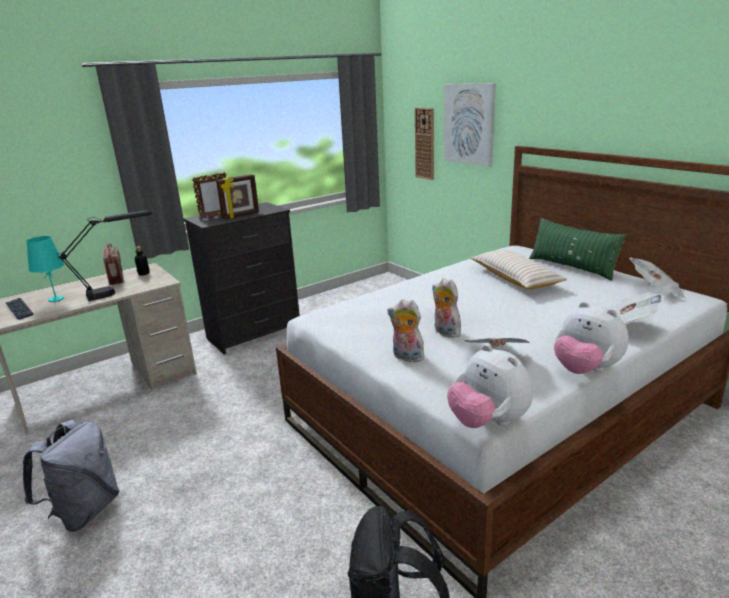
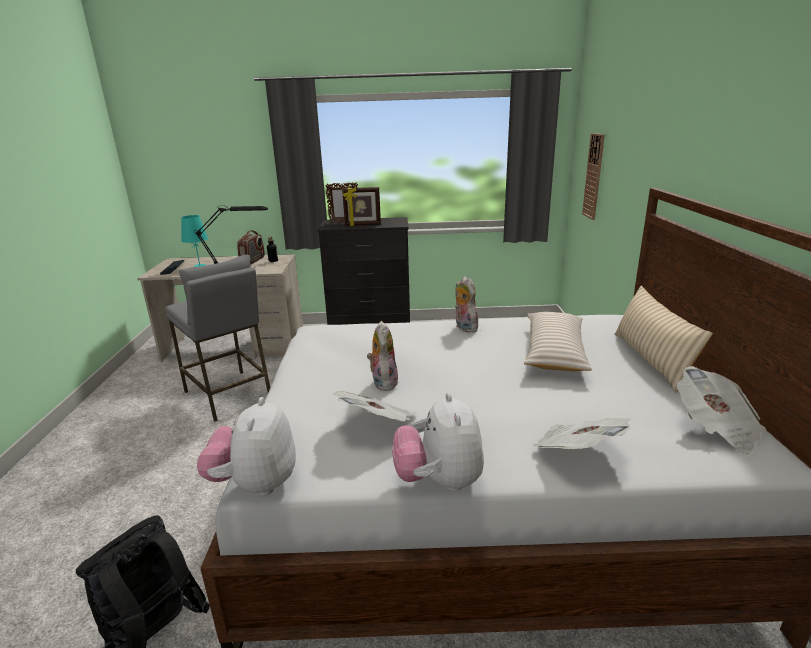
camera: 35 degrees right, 0 degrees up
grey backpack [23,420,120,532] -> none
plush toy [387,299,425,362] -> plush toy moved to [455,276,478,333]
picture [443,83,496,167] -> none
green pillow [529,218,626,281] -> beige pillow [614,286,713,393]
none -> grey stool [165,255,270,421]

